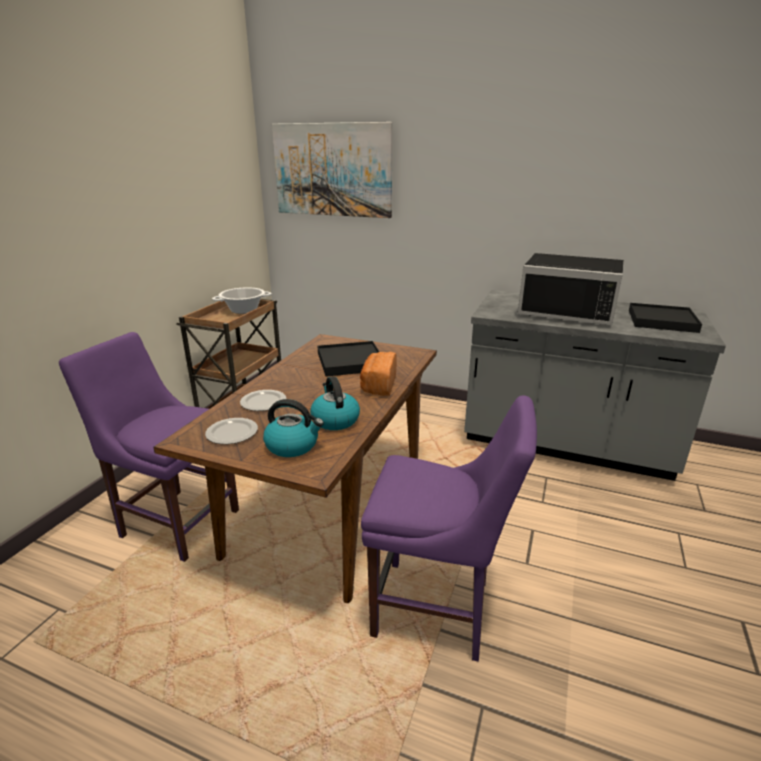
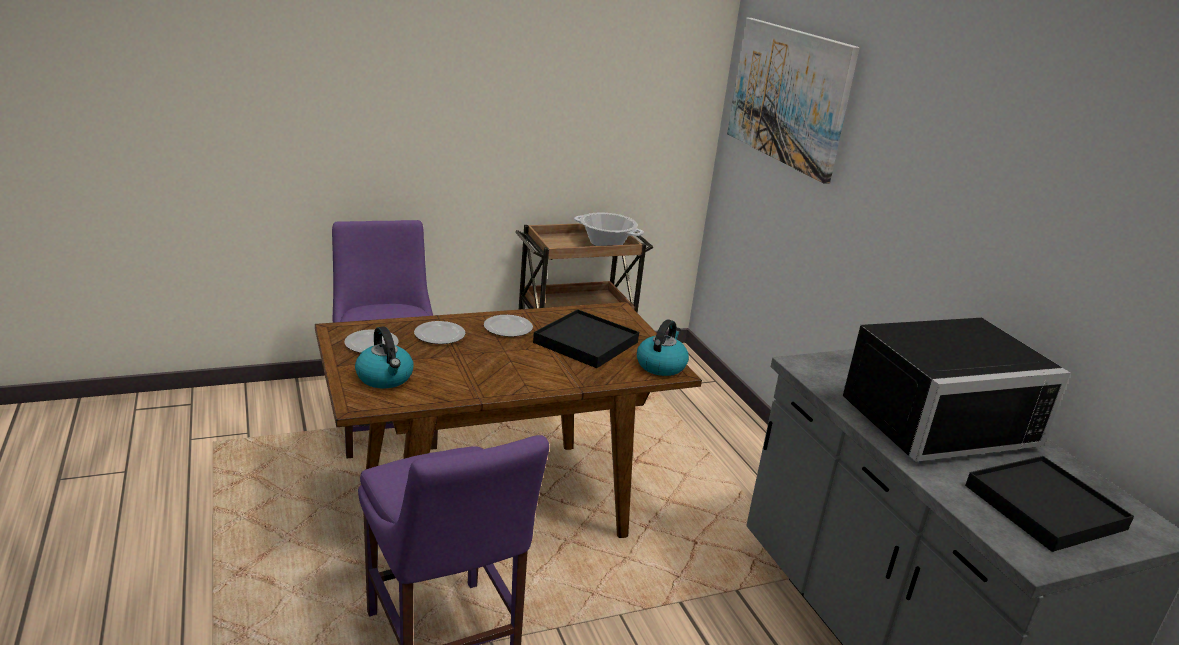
camera: 45 degrees right, 0 degrees up
kettle [310,376,360,430] -> kettle moved to [637,319,689,376]
bread [360,352,397,396] -> none
black microwave [518,253,624,325] -> black microwave turned 90 degrees counterclockwise [843,318,1070,462]
none -> plate [484,315,533,337]

